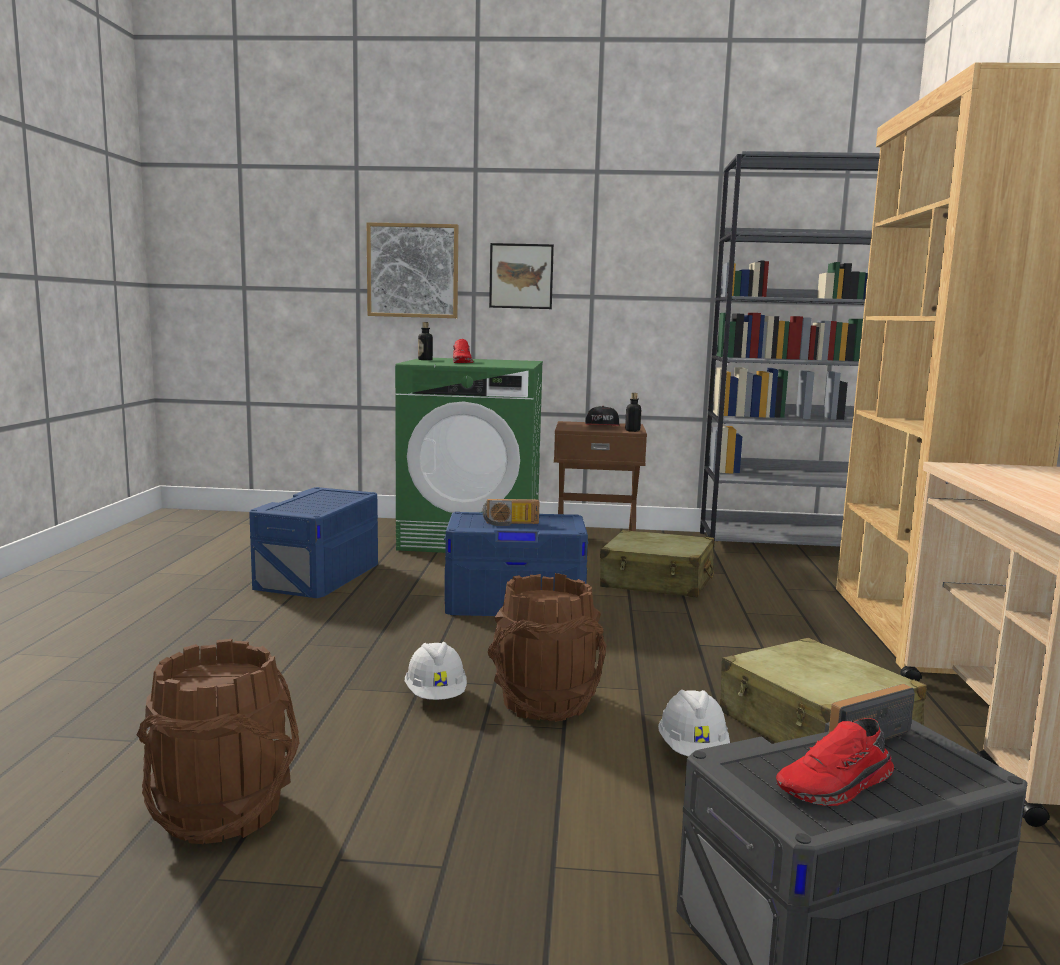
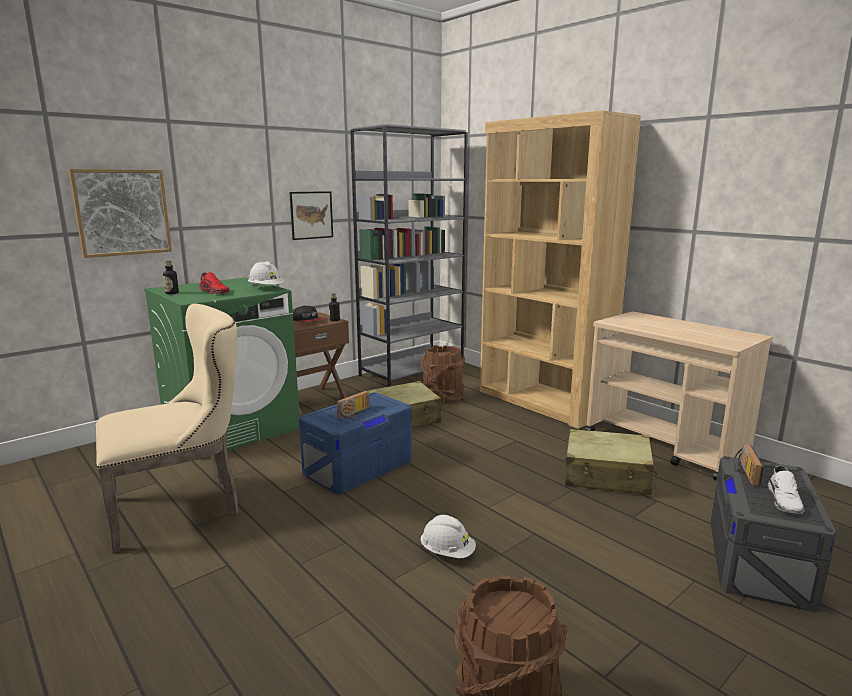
camera: 45 degrees left, 5 degrees up
blue storage box [249,487,378,598] -> beige chair [96,304,238,553]
brown bucket [488,573,607,722] -> brown bucket moved to [420,345,466,404]
picture [489,243,554,309] -> picture moved to [289,191,333,240]
white hard hat [658,690,730,757] -> white hard hat moved to [248,262,284,287]
red shoe [776,718,894,806] -> white shoe [768,466,804,514]

